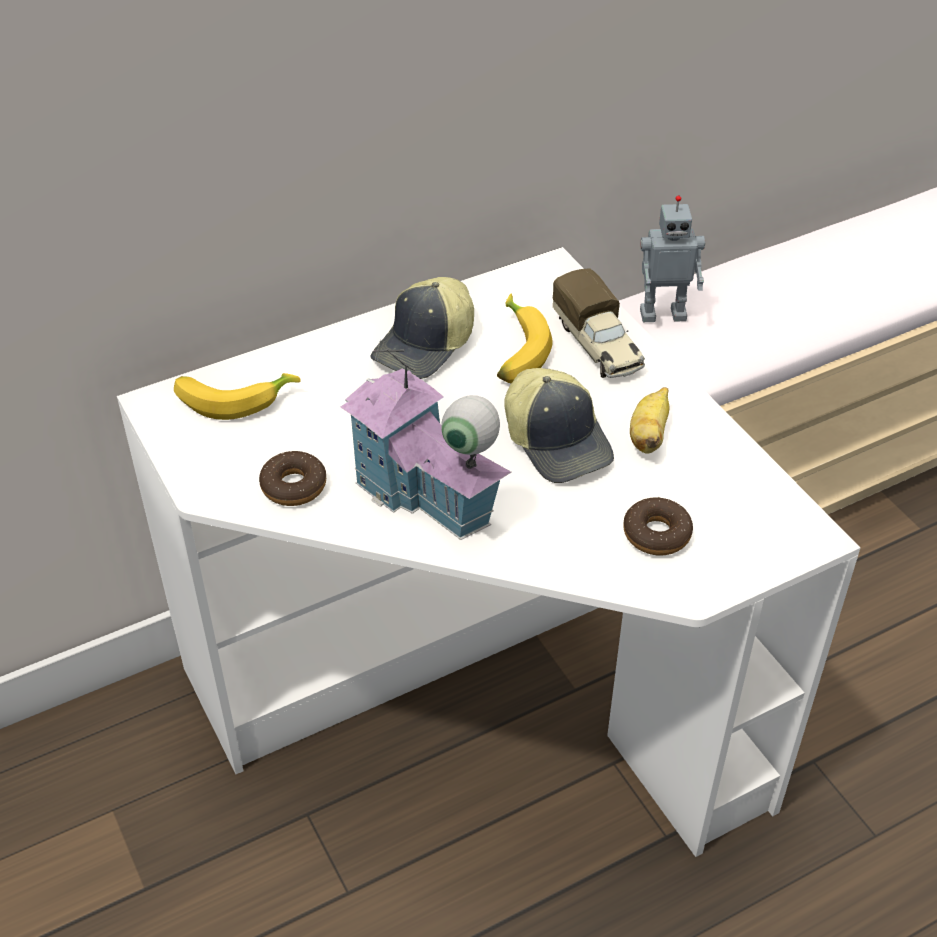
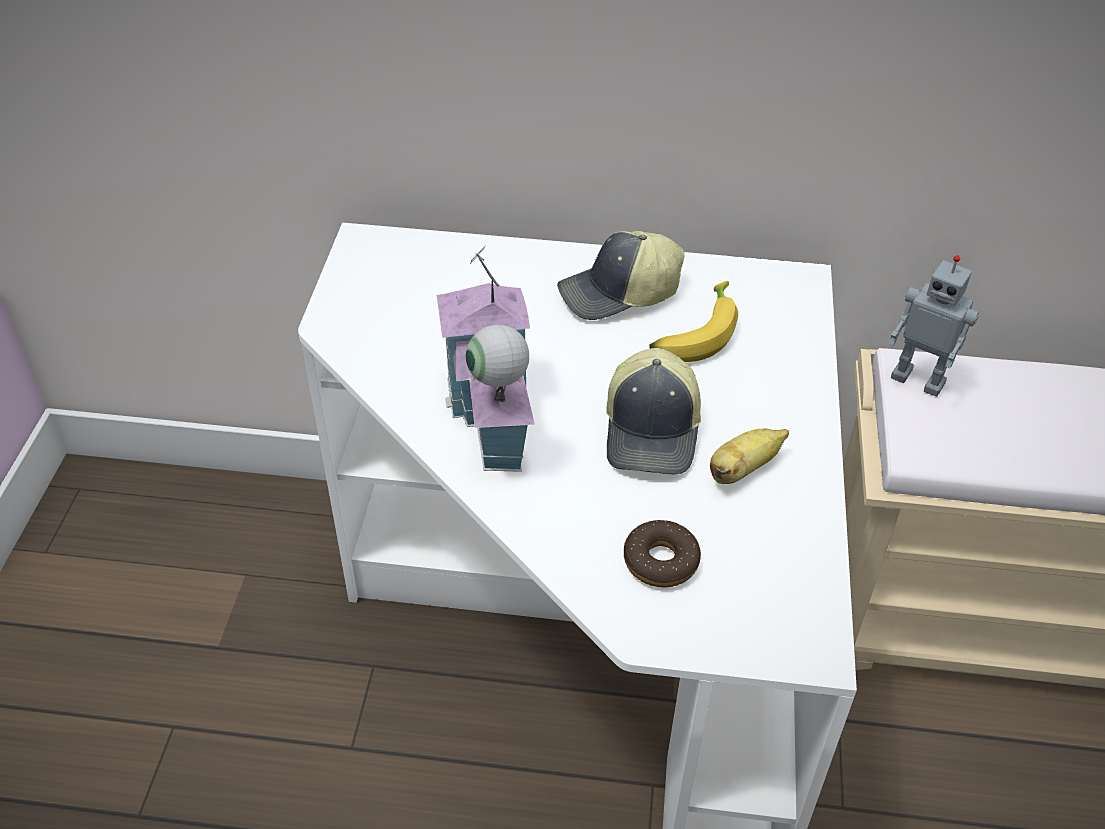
camera: 35 degrees right, 0 degrees up
banana [174,373,300,420] -> none
donut [259,451,326,506] -> none
toy truck [553,268,645,378] -> none

